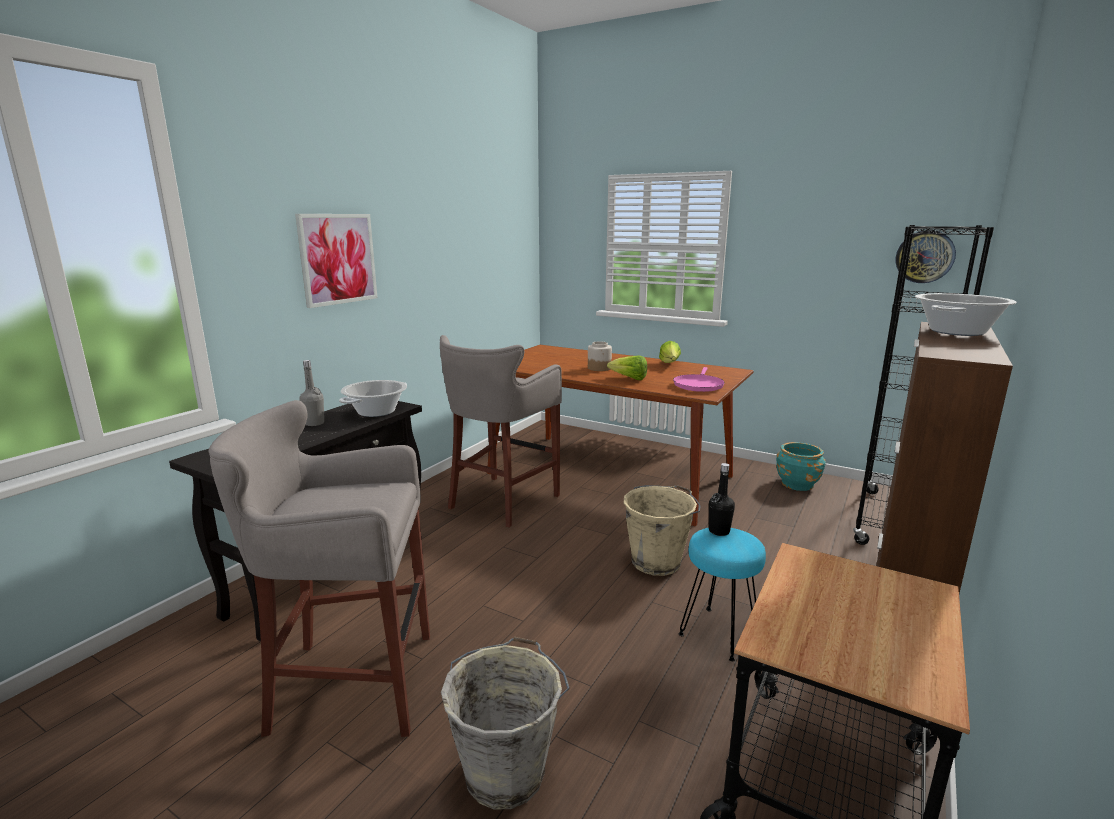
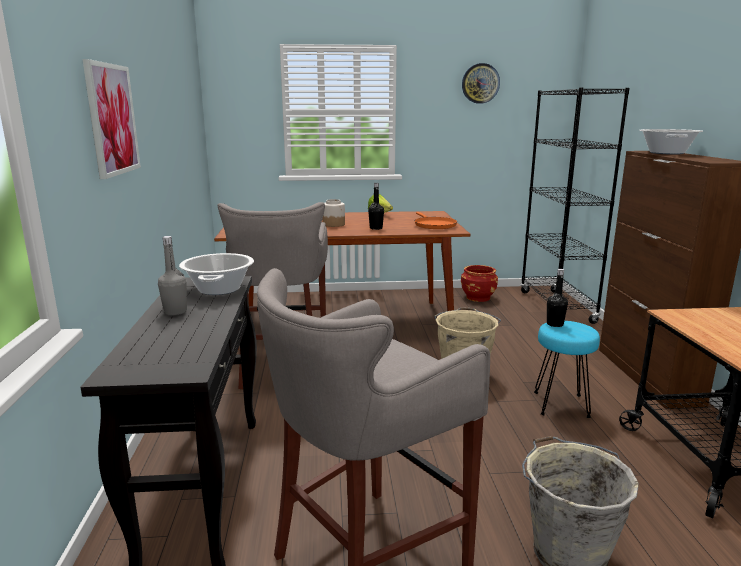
camera: 35 degrees left, 0 degrees up
lettuce [607,355,647,380] -> black bottle [368,183,384,230]
pink frying pan [673,367,725,392] -> orange frying pan [415,212,457,229]
turquoise planter [776,442,826,491] -> red planter [461,265,498,302]
wall clock [895,231,956,283] -> wall clock moved to [462,63,500,104]

